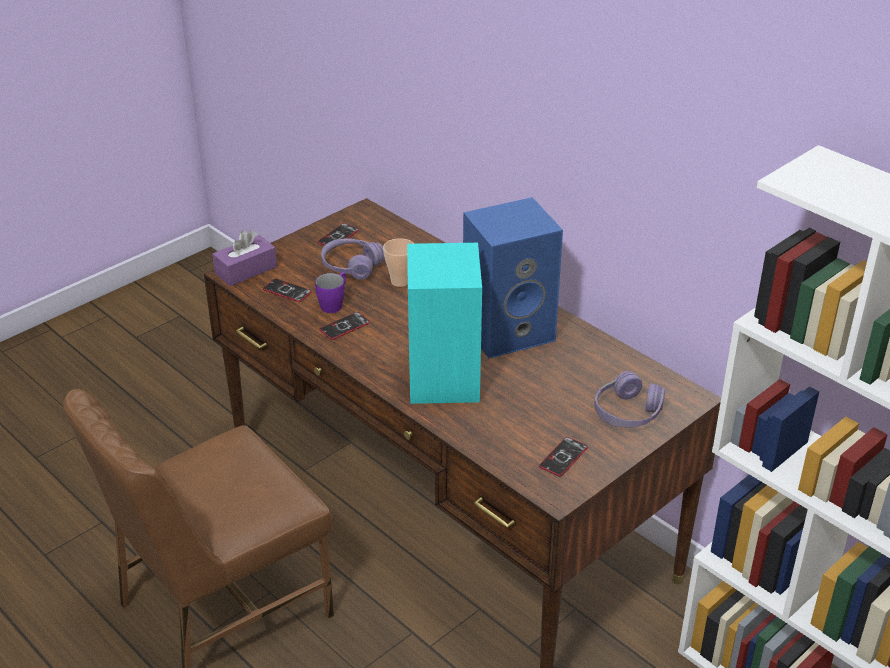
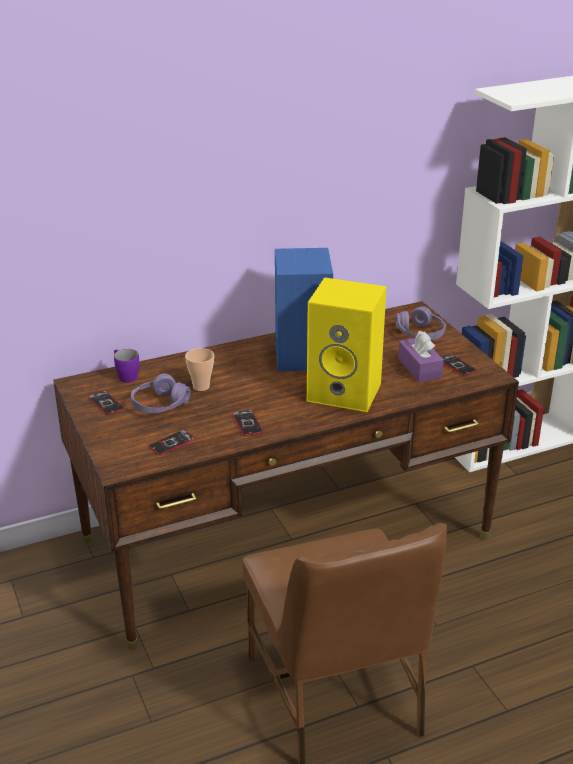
camera: 70 degrees left, 5 degrees down
purple tissue box [212,230,277,286] -> purple tissue box moved to [398,331,444,382]
purple mug [315,272,346,313] -> purple mug moved to [114,349,139,383]
turquoise speaker [407,243,482,404] -> yellow speaker [307,277,387,412]

